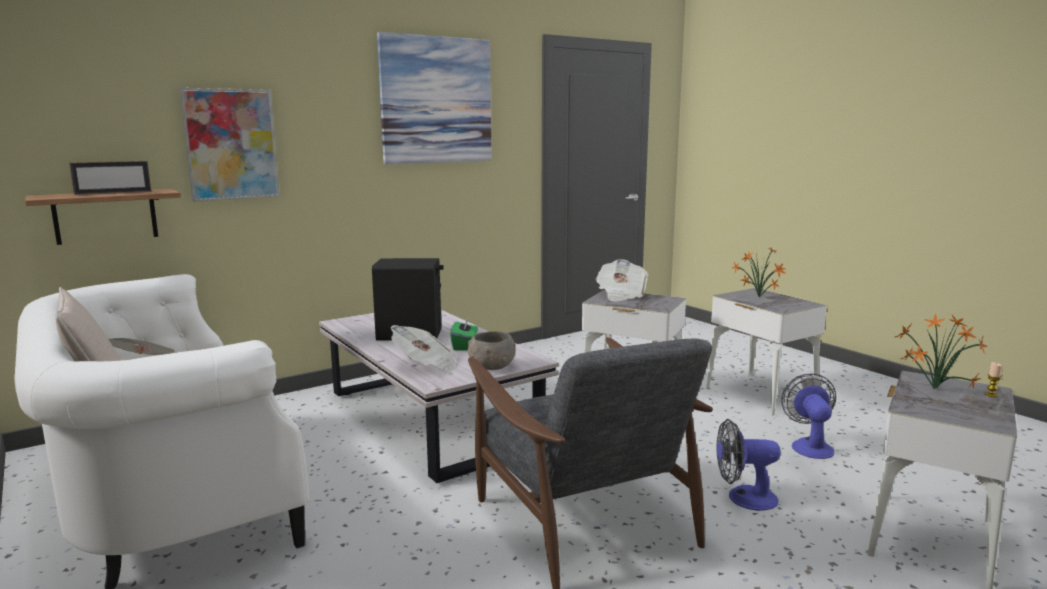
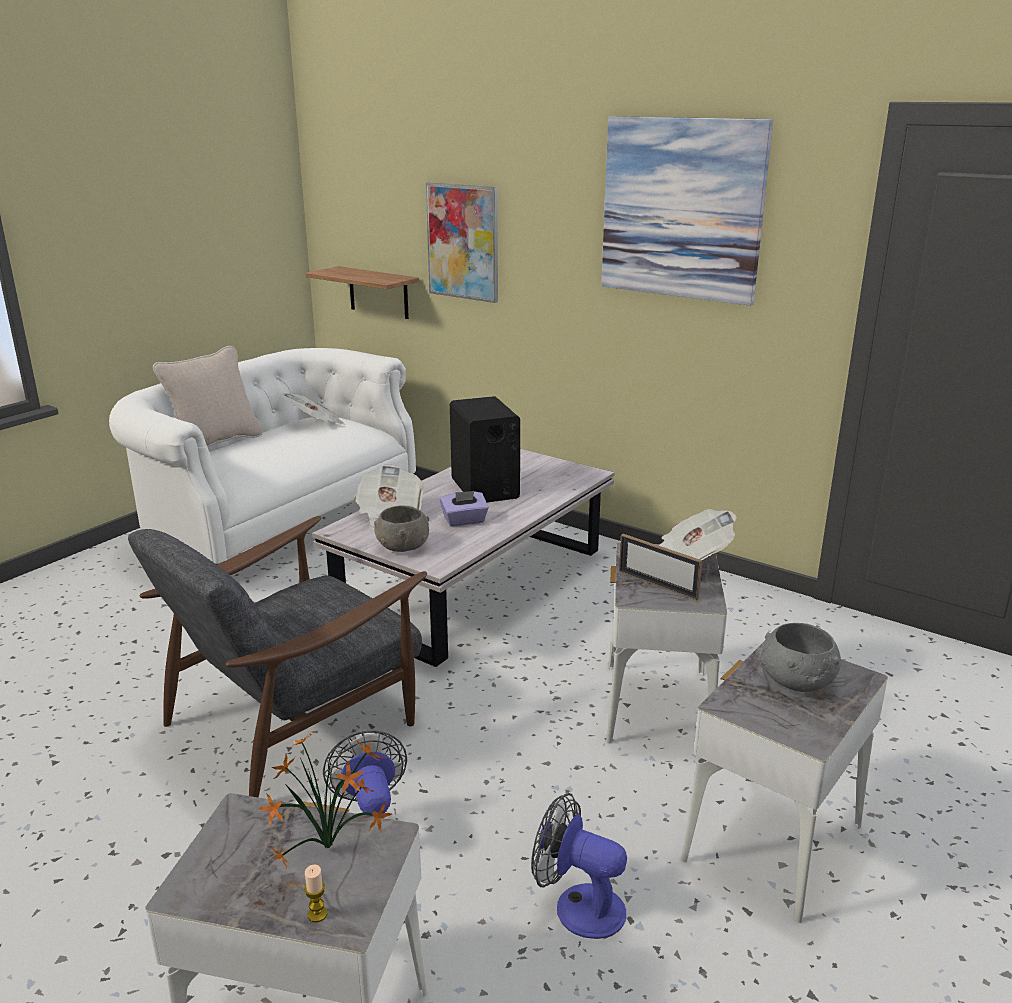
camera: 70 degrees right, 10 degrees up
picture frame [69,161,151,195] -> picture frame moved to [619,534,702,600]
green tissue box [450,316,478,351] -> purple tissue box [440,491,489,527]
potted plant [732,247,786,298] -> grey bowl [760,623,841,692]
fan [781,373,836,459] -> fan turned 135 degrees counterclockwise [531,793,627,939]

